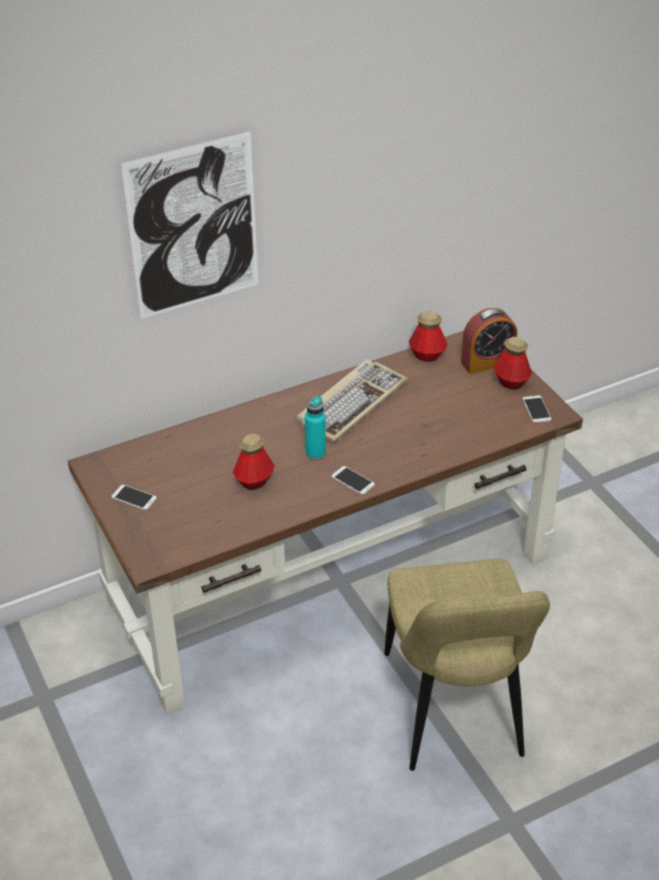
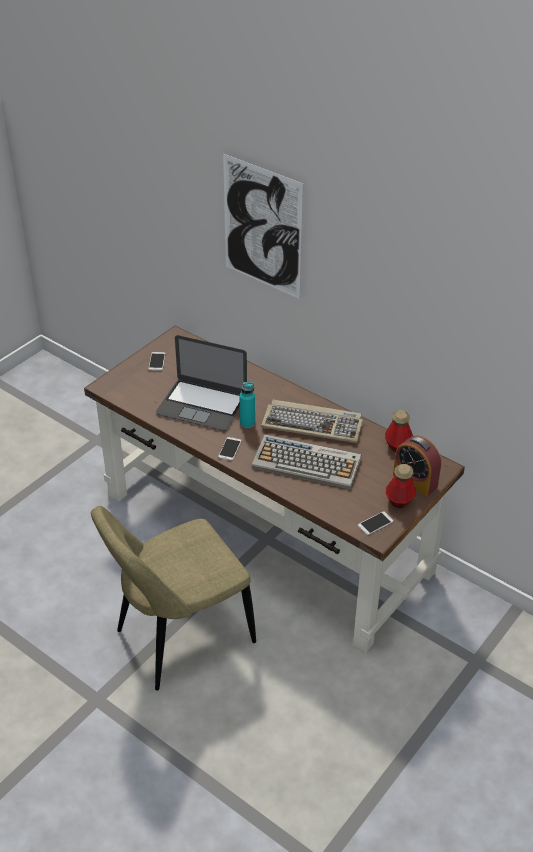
camera: 65 degrees right, 0 degrees up
bottle [233,434,275,490] -> laptop [156,335,247,431]
none -> keyboard [252,434,361,489]

